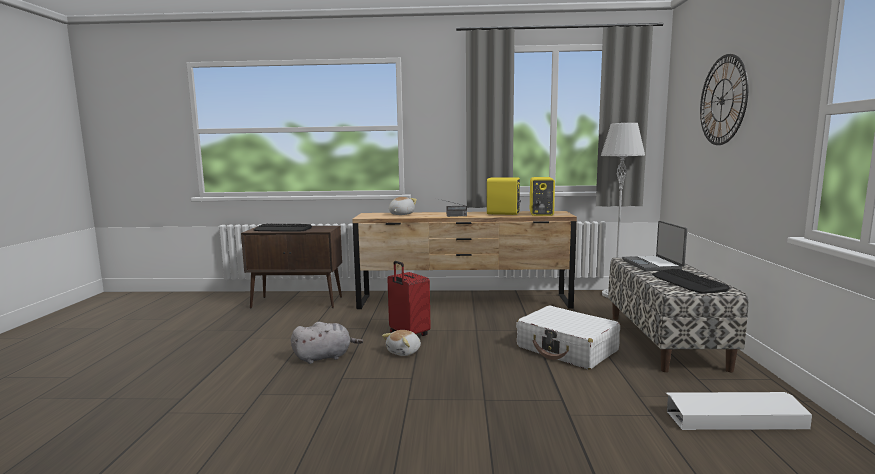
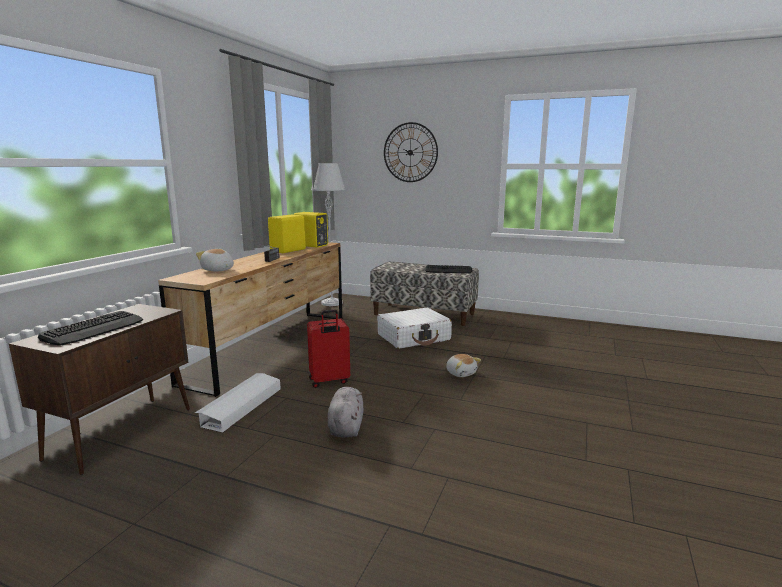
camera: 70 degrees left, 5 degrees up
plush toy [382,330,421,356] -> plush toy moved to [446,354,481,377]
laptop [622,221,687,271] -> none
white storage box [666,392,812,430] -> white storage box moved to [195,373,281,433]

